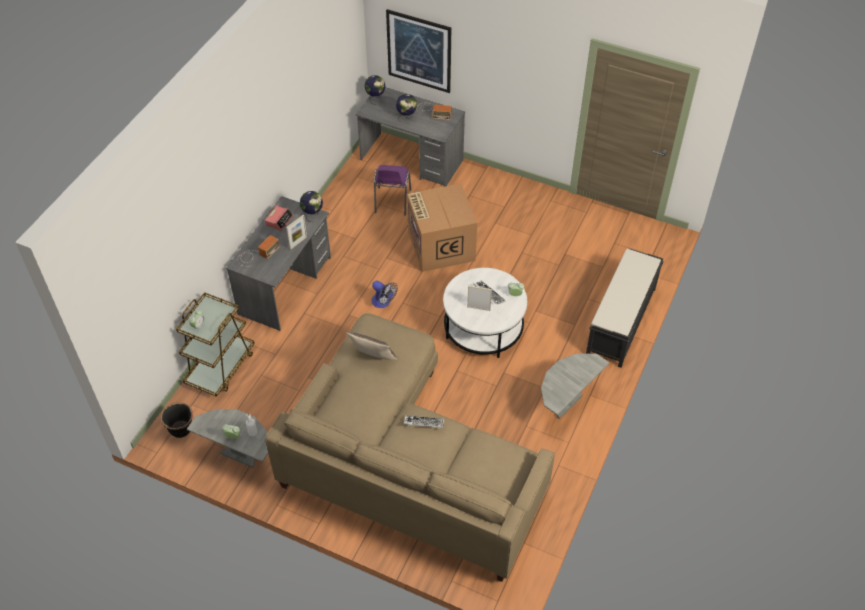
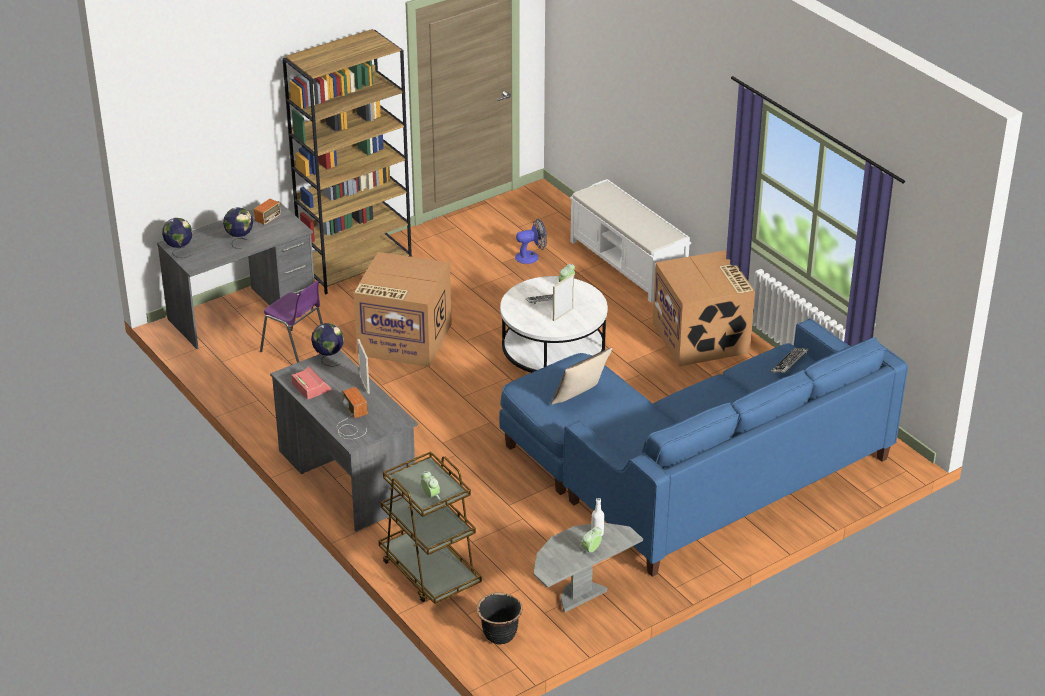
camera: 60 degrees left, 15 degrees down
beige sofa [265,313,555,582] -> blue sofa [499,318,908,577]
fan [371,281,398,308] -> fan moved to [515,218,547,264]
picture [386,9,452,93] -> none
keyboard [404,415,444,429] -> keyboard moved to [771,348,808,373]
grey side table [541,353,609,419] -> cardboard box [653,250,755,366]
black bench [586,249,664,368] -> white bench [570,179,691,303]
none -> brown bookcase [282,29,412,295]

